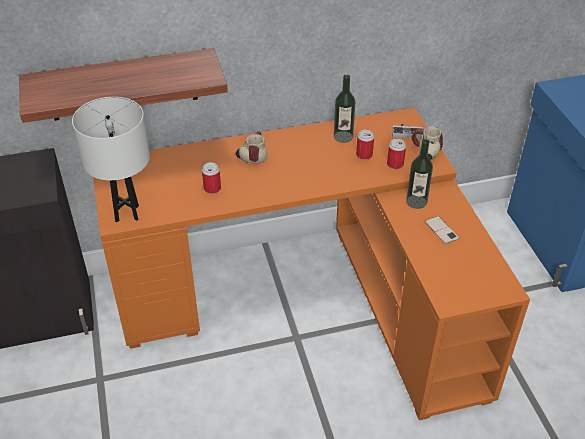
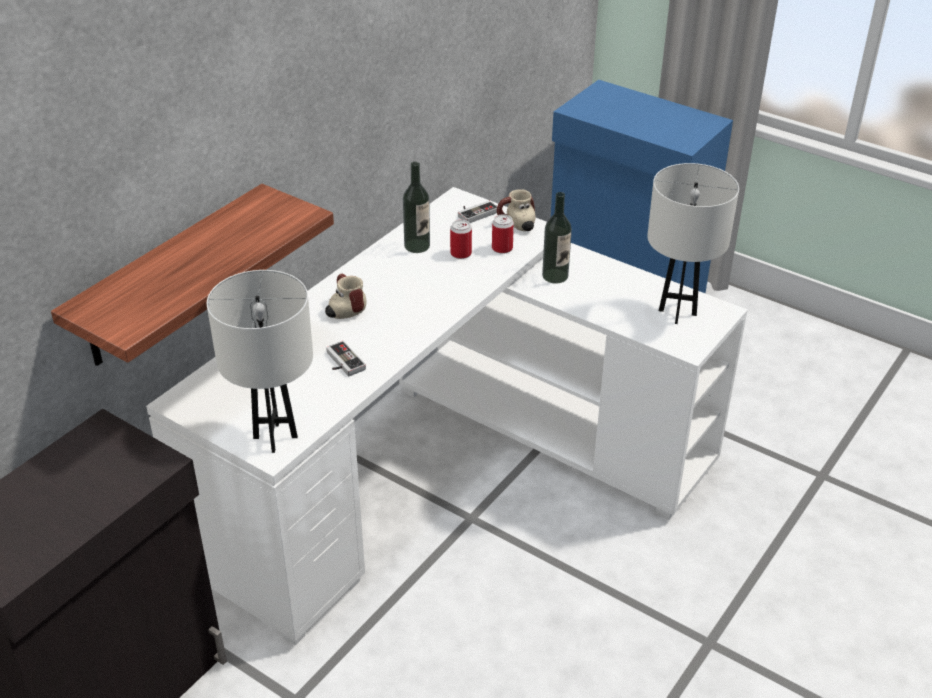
camera: 40 degrees left, 5 degrees down
orange desk [93,108,530,420] -> white desk [146,187,748,645]
can [202,162,221,194] -> game controller [326,341,366,376]
phone [425,216,459,244] -> none
none -> white table lamp [647,163,739,324]

